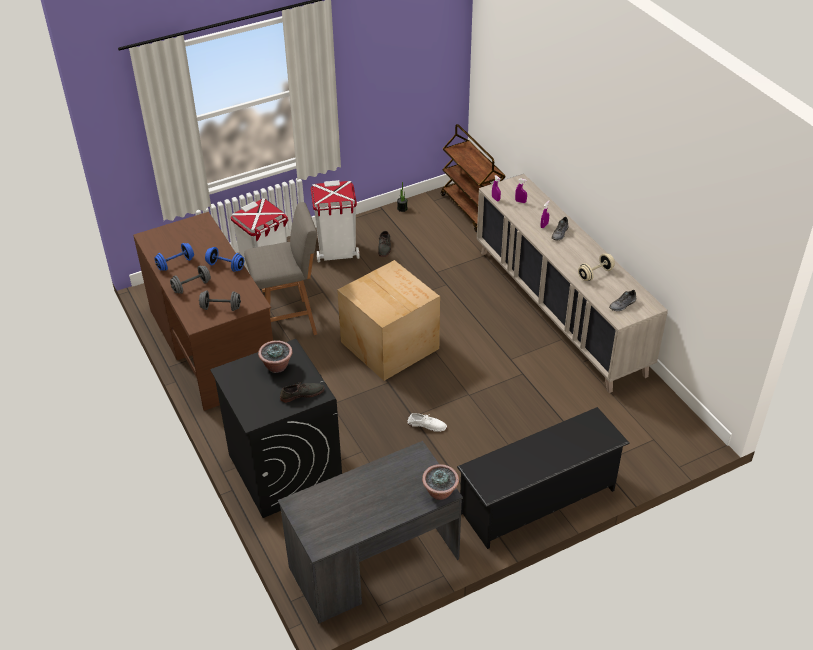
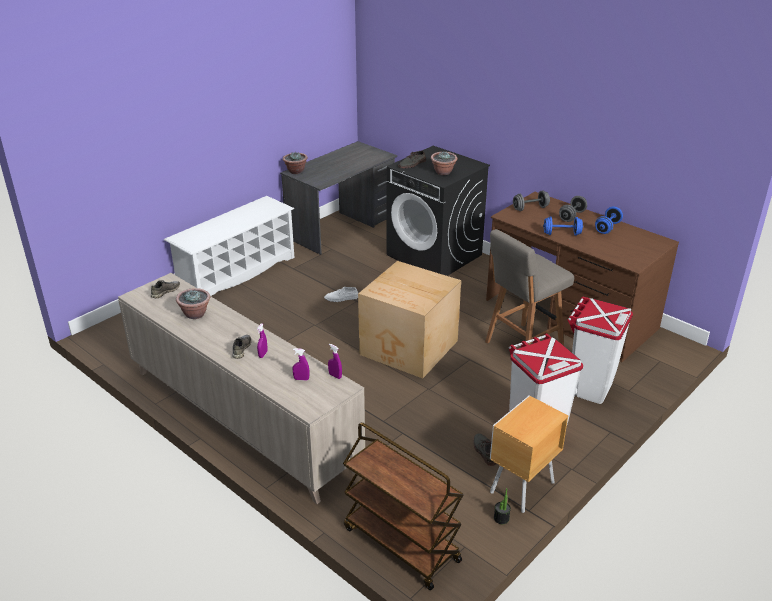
camera: 160 degrees right, 10 degrees down
black shoe rack [457,407,630,549] -> white shoe rack [164,196,295,296]
beige dumbbell [578,253,615,281] -> potted plant [176,288,210,319]
none -> brown nightstand [490,396,568,513]

